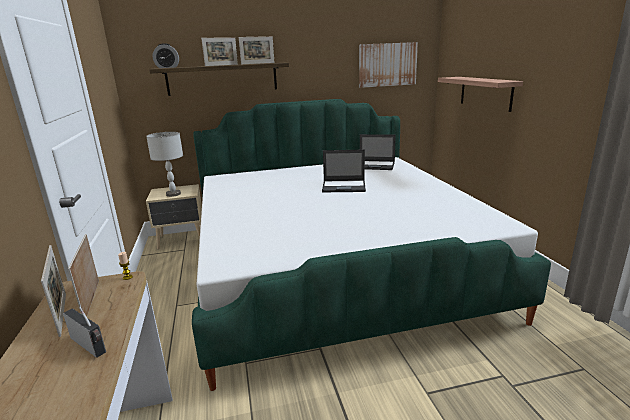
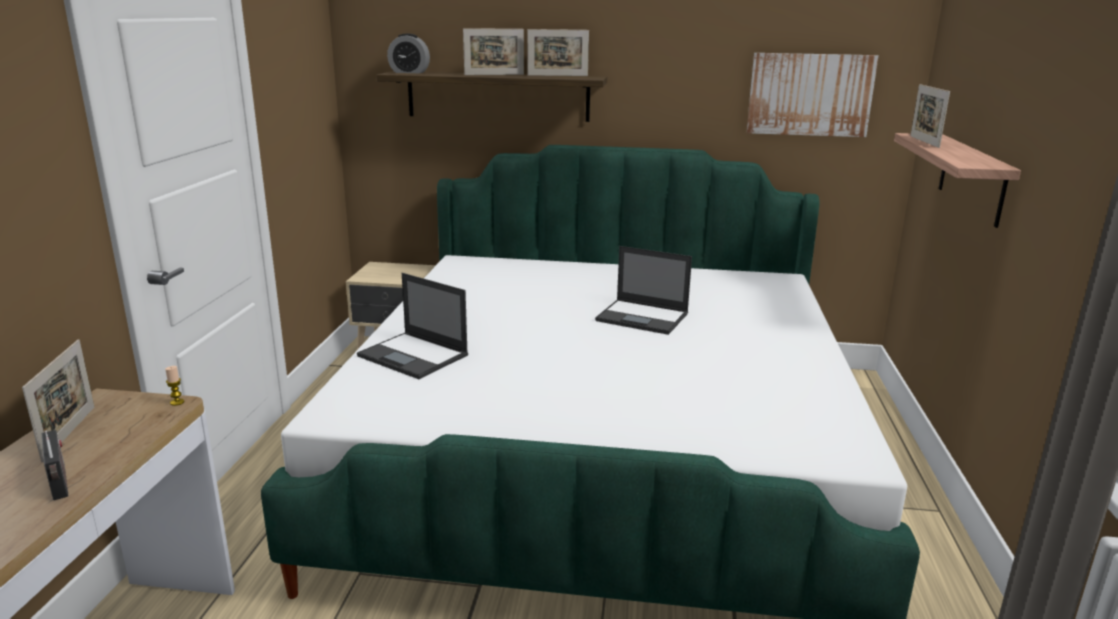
camera: 20 degrees right, 0 degrees up
picture frame [68,234,99,317] -> picture frame moved to [910,84,950,148]
grey table lamp [146,132,183,197] -> none
laptop [360,134,396,170] -> laptop moved to [357,273,468,379]

